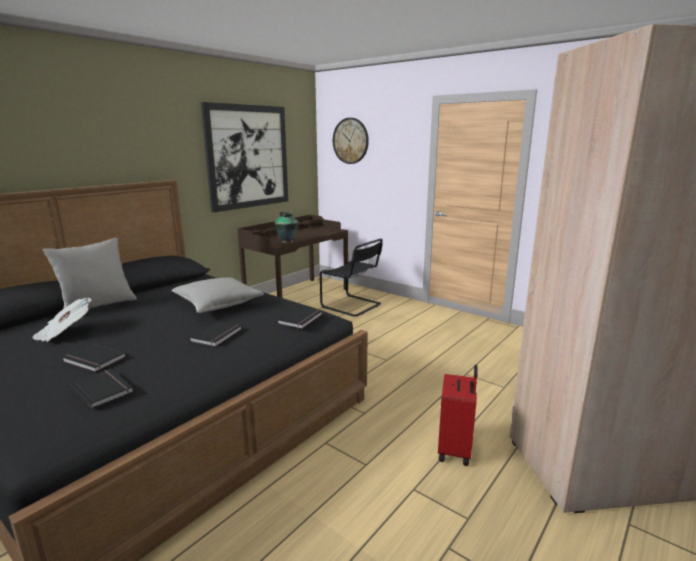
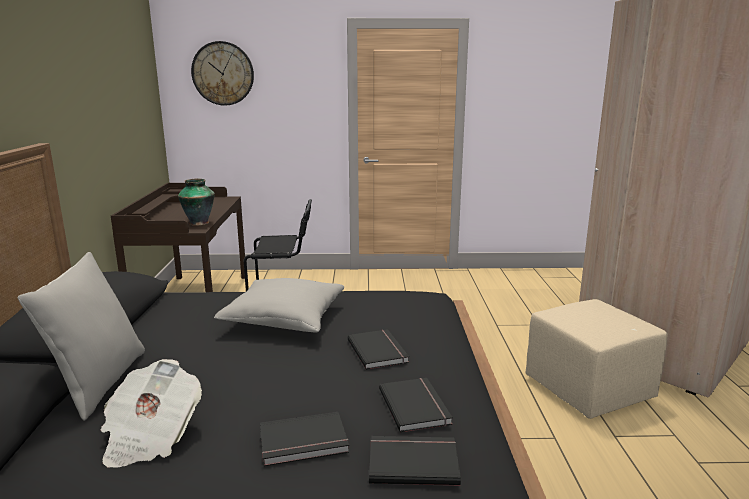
camera: 40 degrees left, 0 degrees up
picture [201,102,288,213] -> none
black book [277,307,322,329] -> black book moved to [379,378,453,433]
red suitcase [438,365,478,466] -> beige ottoman [525,299,668,419]

